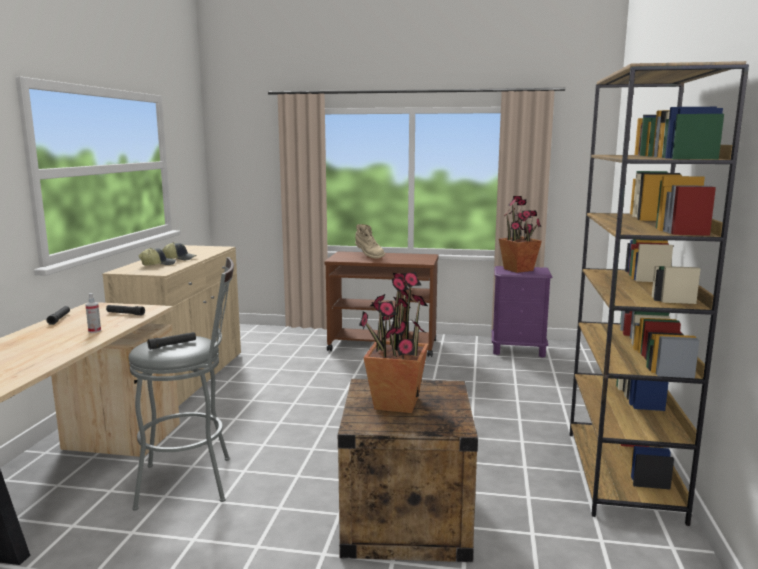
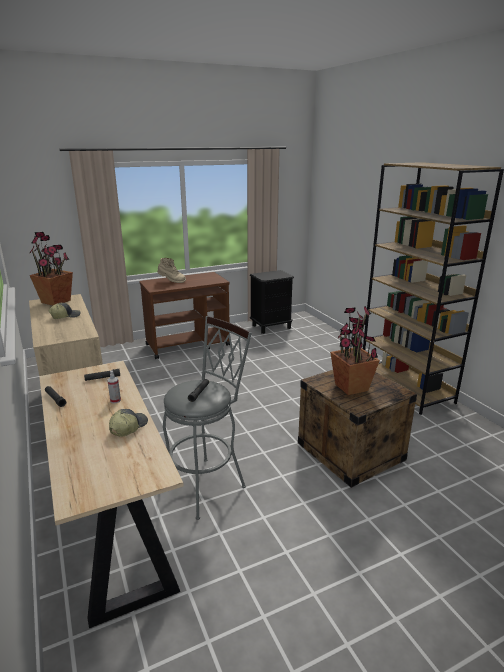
camera: 35 degrees left, 10 degrees up
cap [139,248,176,266] -> cap moved to [109,409,148,437]
purple nightstand [492,266,553,358] -> black nightstand [250,270,294,334]
potted plant [499,196,542,273] -> potted plant moved to [29,232,73,305]

